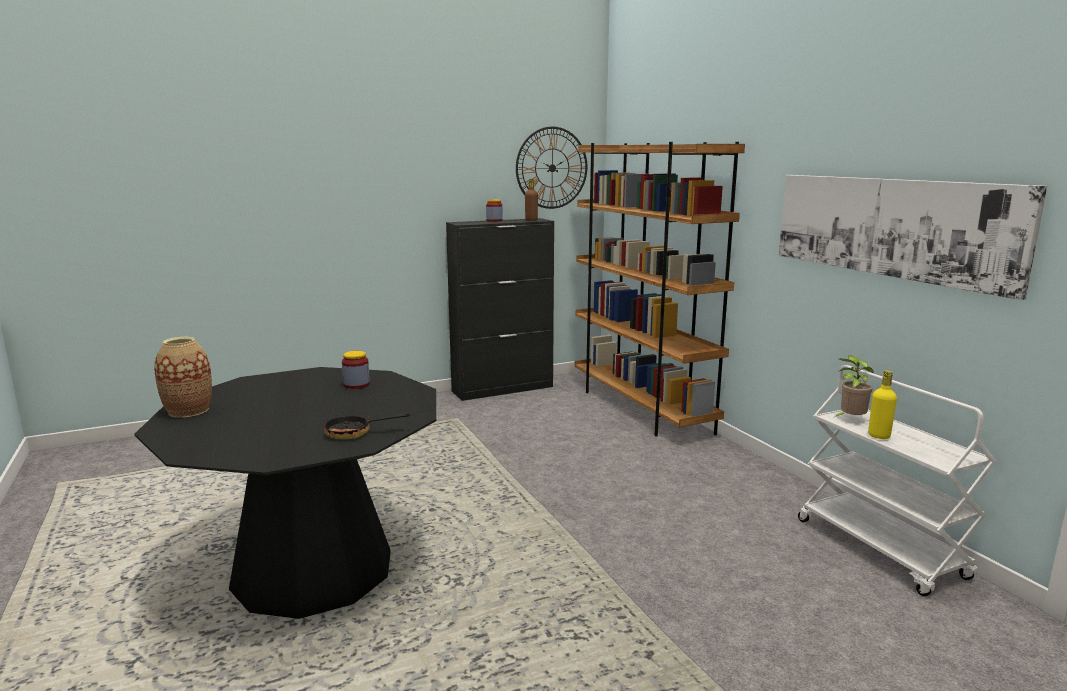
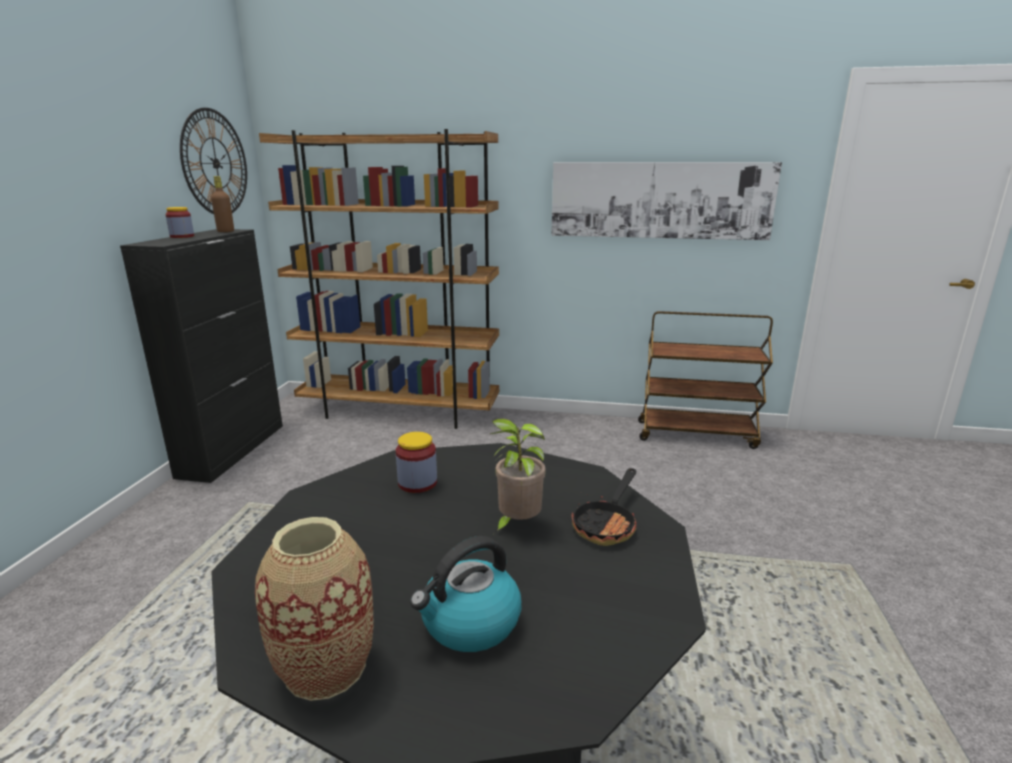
camera: 55 degrees left, 5 degrees up
white cart [798,365,996,597] -> brown cart [638,311,773,449]
potted plant [835,355,874,417] -> potted plant moved to [490,419,546,533]
yellow bottle [868,370,897,439] -> none
none -> kettle [410,536,522,652]

